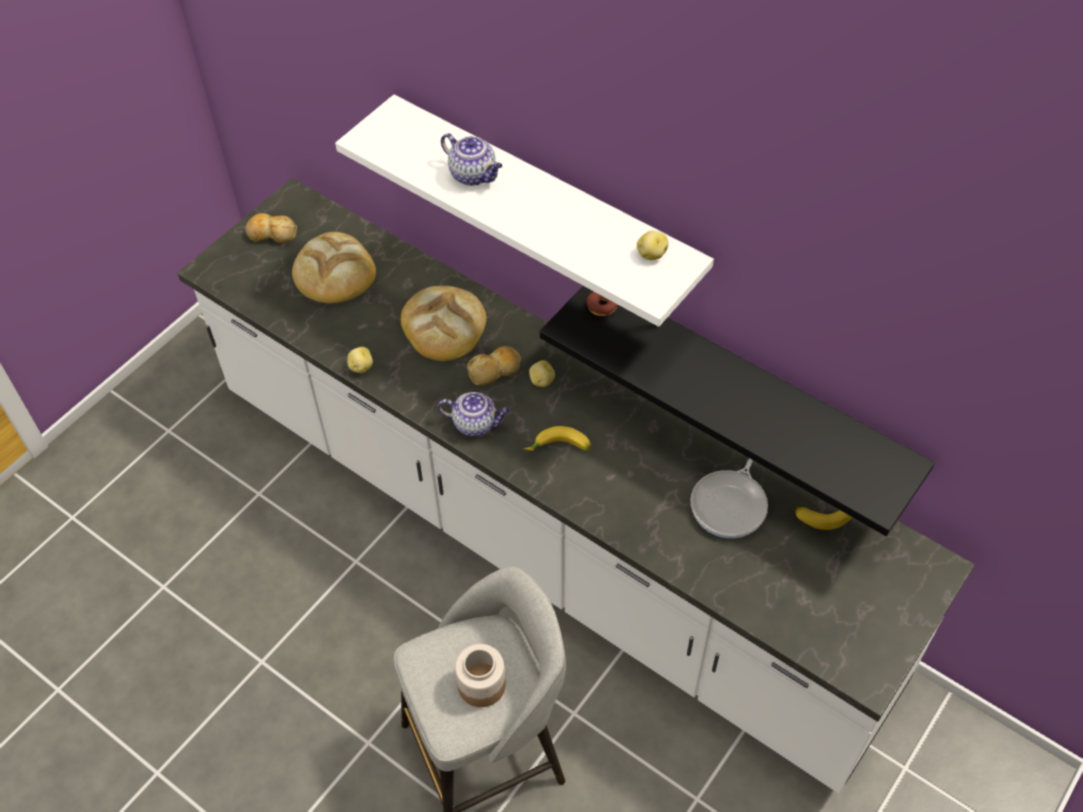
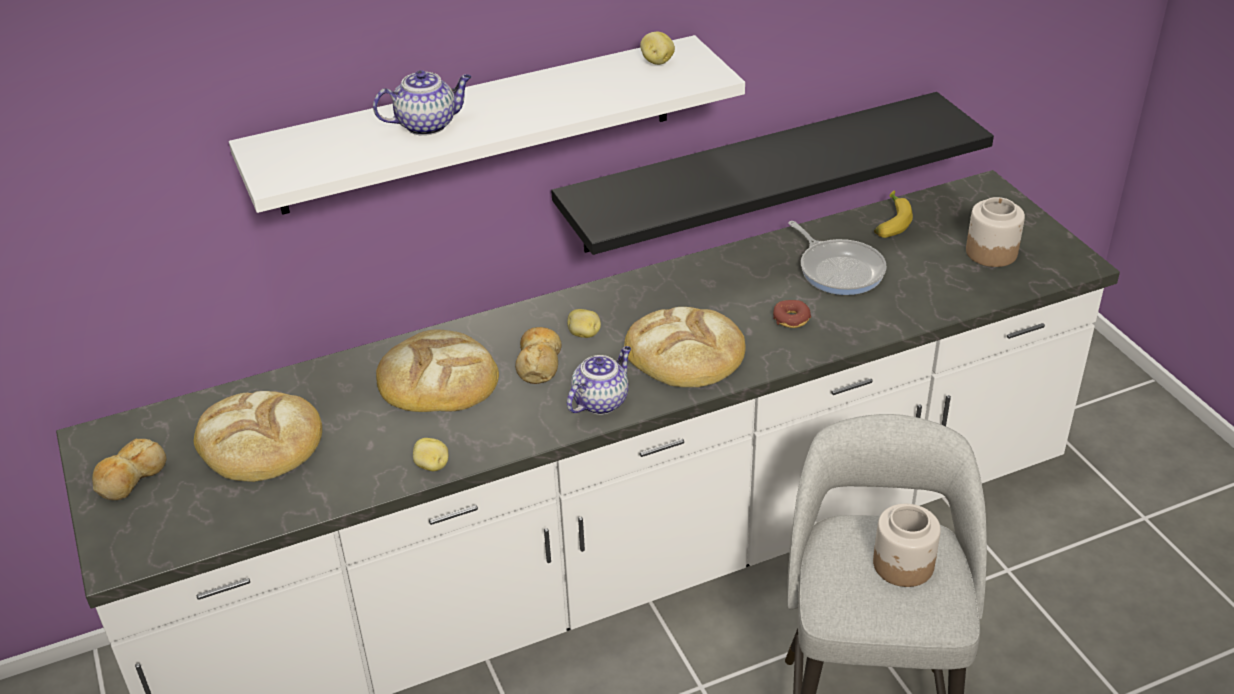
camera: 60 degrees left, 15 degrees down
banana [524,426,591,451] -> bread [624,307,745,387]
donut [586,291,618,316] -> donut moved to [773,300,811,328]
none -> jar [966,197,1025,267]

